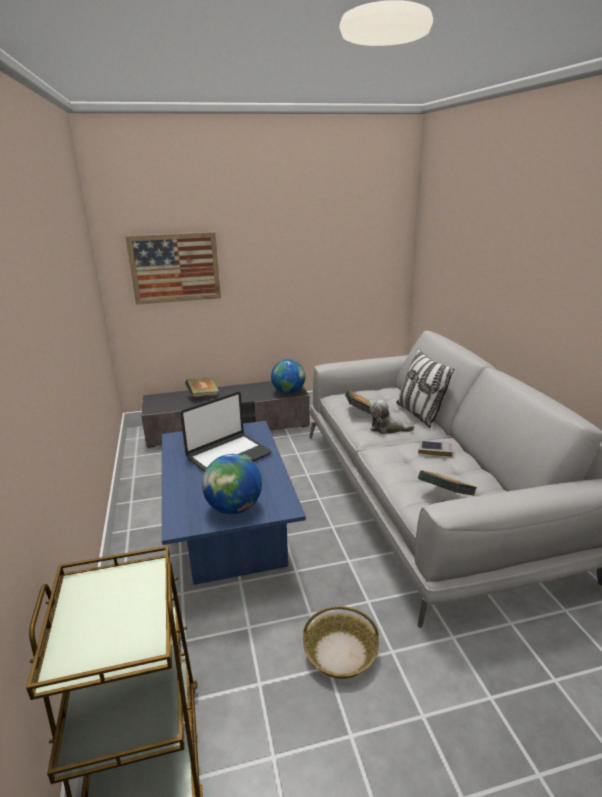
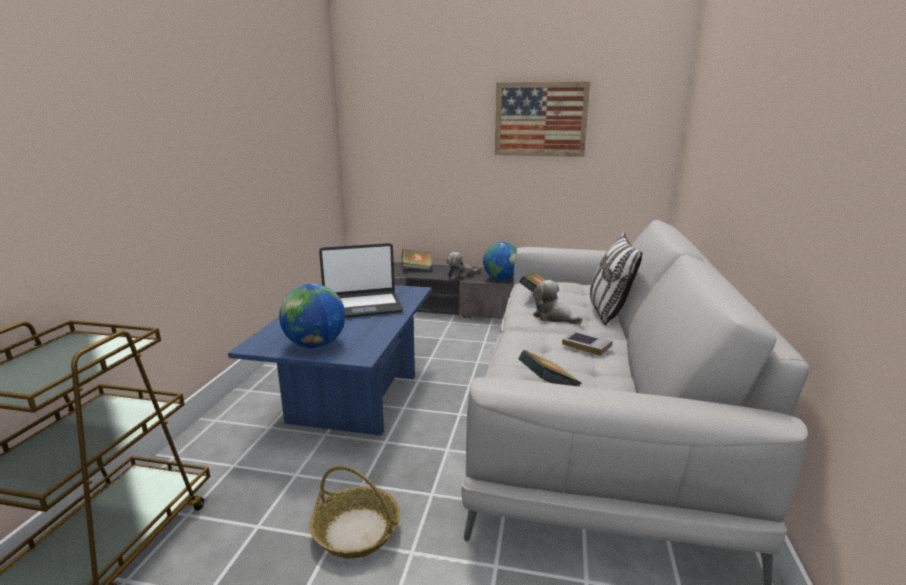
camera: 25 degrees right, 5 degrees down
picture [126,232,221,305] -> picture moved to [495,81,591,157]
none -> plush toy [446,252,481,279]

